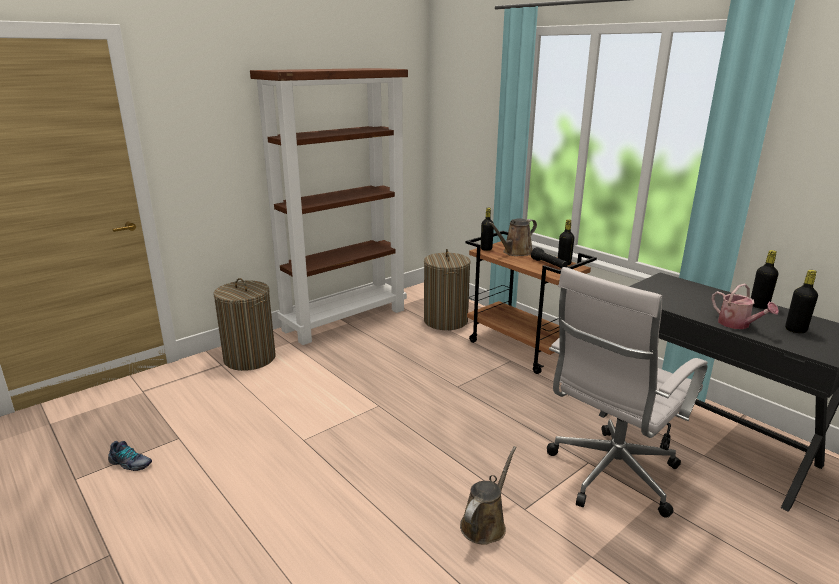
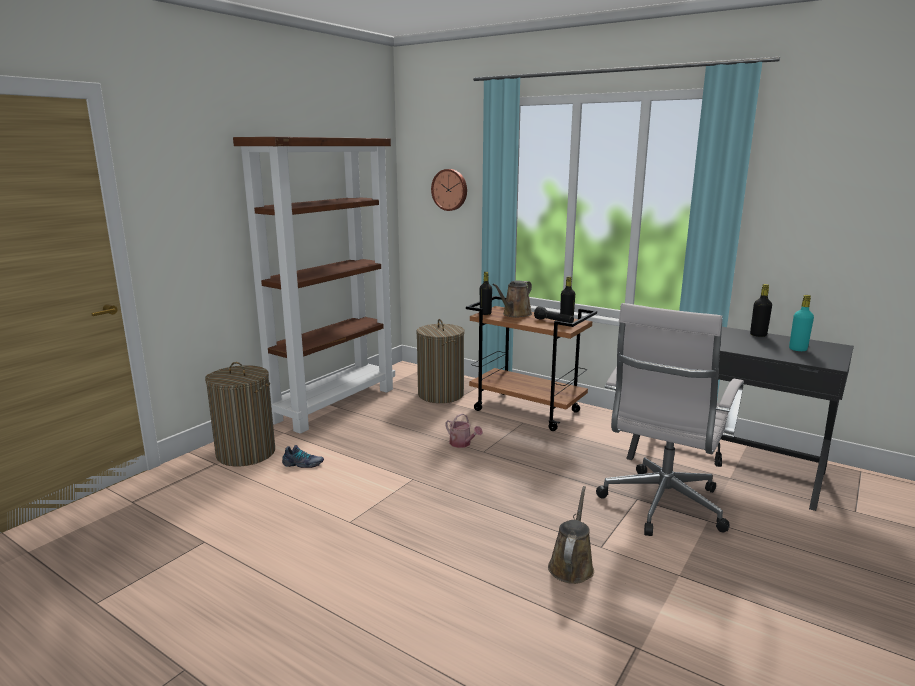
camera: 15 degrees left, 5 degrees down
shoe [108,441,152,471] -> shoe moved to [282,445,324,468]
watering can [711,284,779,329] -> watering can moved to [445,413,483,448]
black bottle [785,270,818,333] -> turquoise bottle [789,295,814,351]
none -> wall clock [431,169,467,211]

